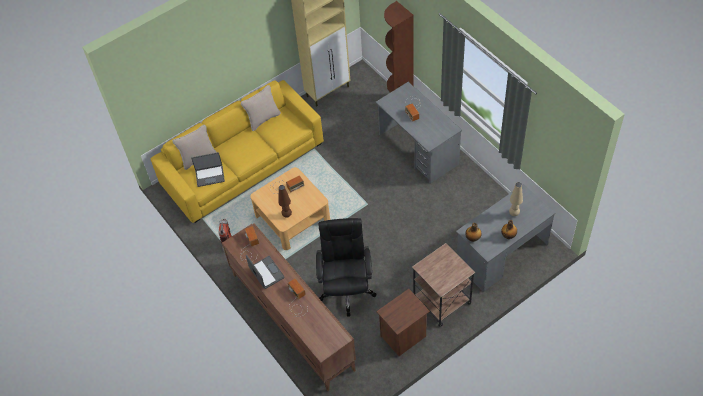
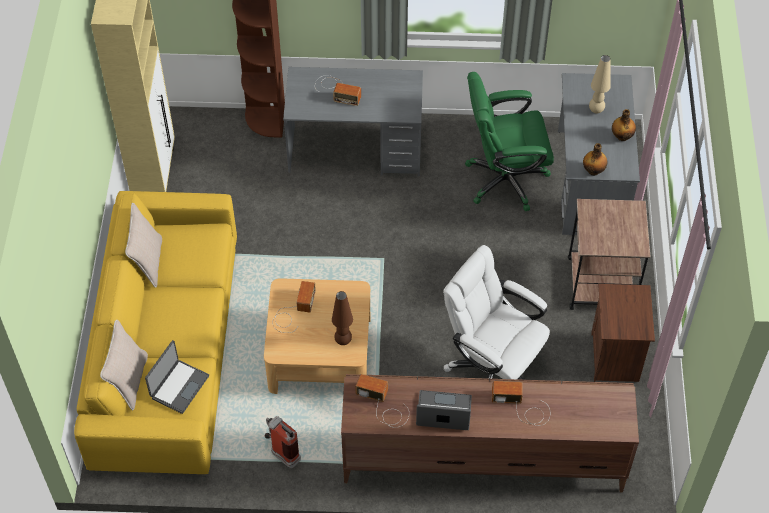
camera: 55 degrees left, 0 degrees up
black office chair [316,218,376,317] -> white office chair [443,245,550,382]
none -> green office chair [465,72,554,211]

